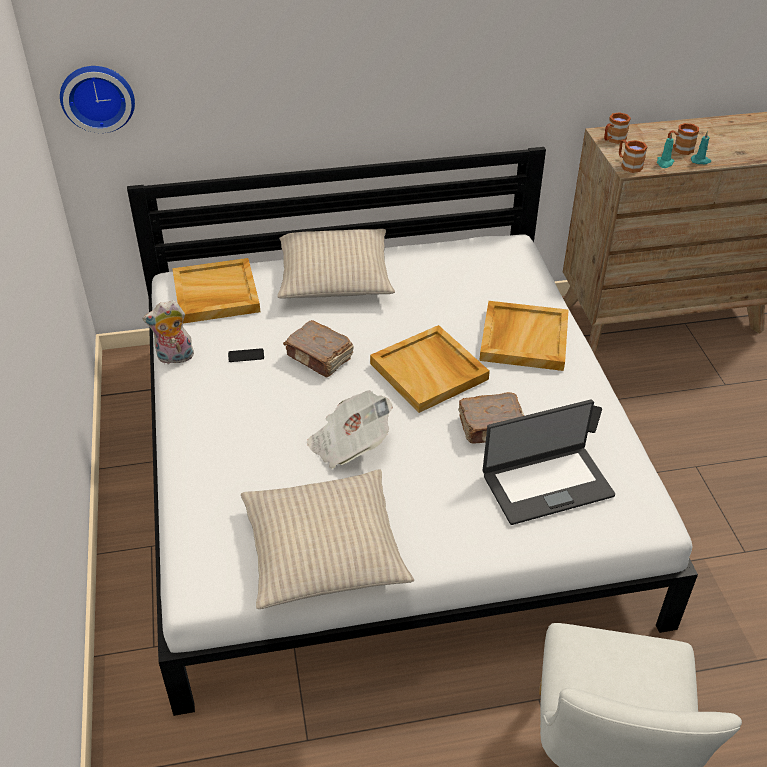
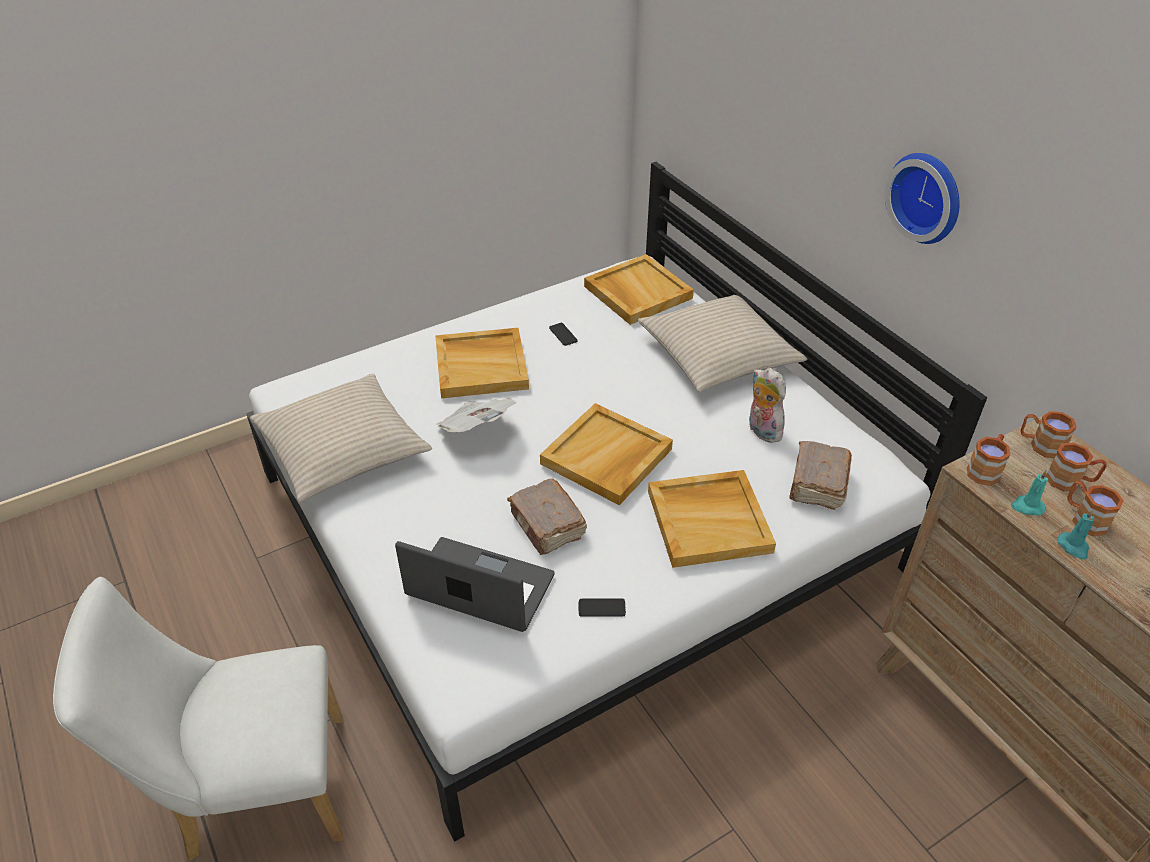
camera: 70 degrees right, 0 degrees up
wall clock [60,66,135,133] -> wall clock moved to [885,153,960,244]
plush toy [142,300,194,364] -> plush toy moved to [749,368,786,443]
brown book [283,320,354,377] -> brown book moved to [789,441,852,510]
laptop [483,400,615,525] -> laptop turned 150 degrees clockwise [395,537,555,632]
none -> beige tray [435,328,529,398]
none -> brown mug [1045,442,1106,491]

